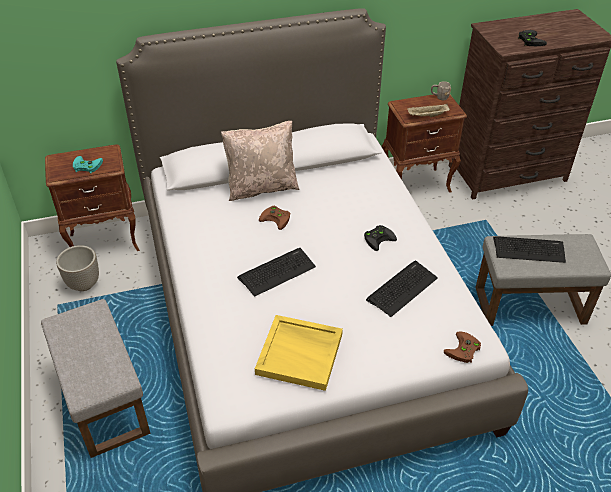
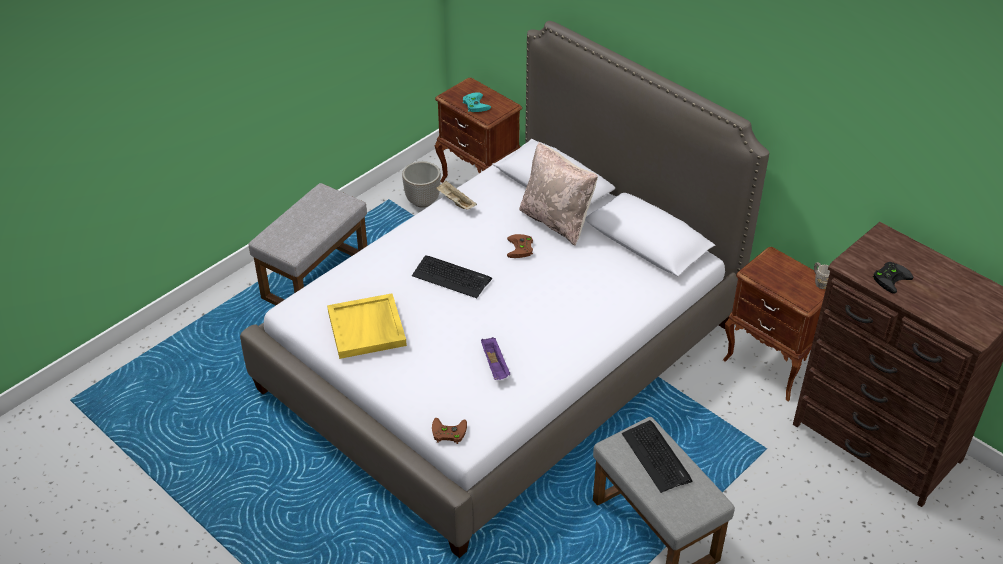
camera: 60 degrees right, 0 degrees up
black game controller [364,225,397,251] -> none
keyboard [366,261,438,317] -> purple tray [481,337,510,380]
beige tray [407,103,450,117] -> beige tray moved to [436,181,477,210]

